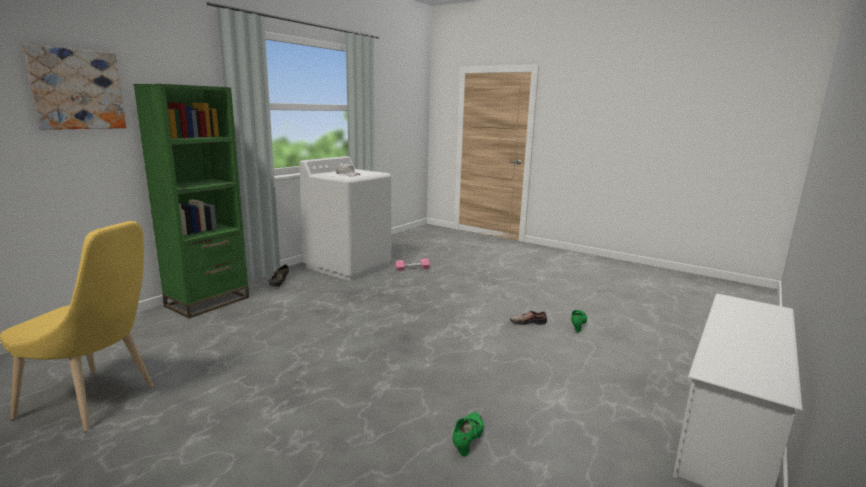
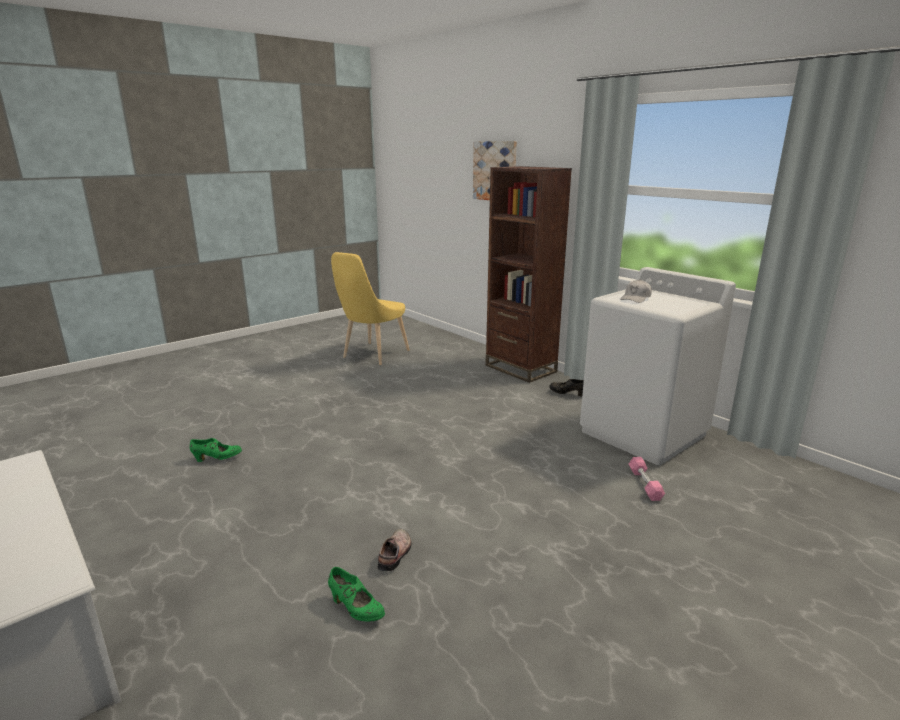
camera: 105 degrees right, 5 degrees up
green bookcase [134,84,249,318] -> brown bookcase [485,166,572,383]
green shoe [453,412,484,457] -> green shoe turned 45 degrees counterclockwise [190,438,242,462]

